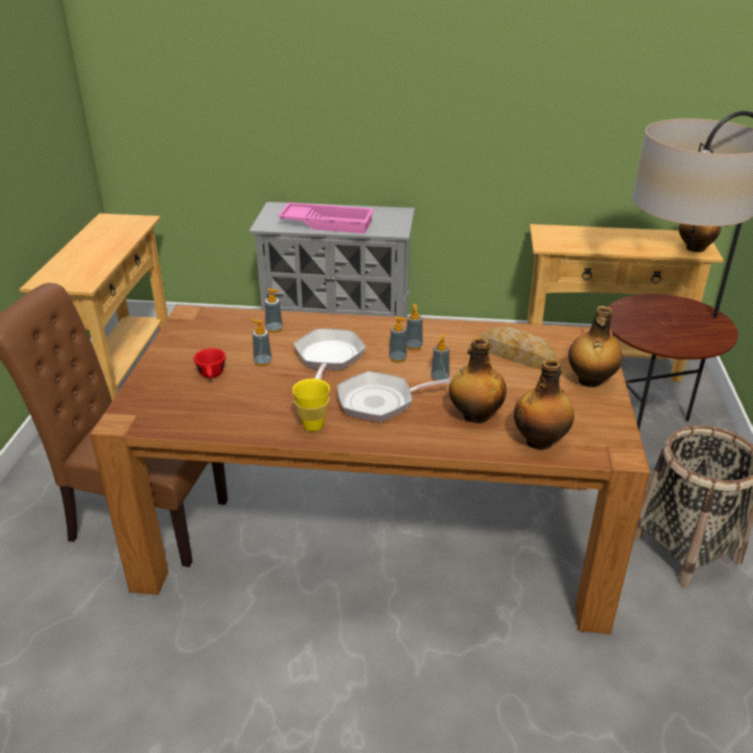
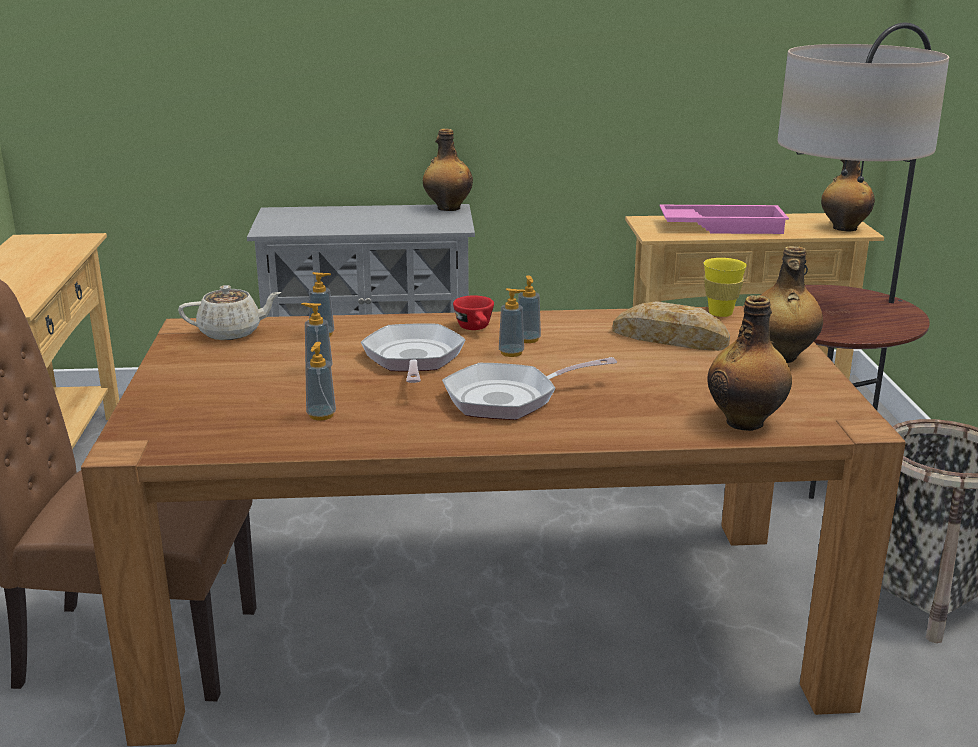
camera: 10 degrees left, 10 degrees down
red cup [194,348,226,378] -> red cup moved to [453,295,494,330]
pink tray [278,202,374,234] -> pink tray moved to [660,205,789,234]
yellow cup [292,378,330,432] -> yellow cup moved to [703,258,747,317]
soap dispenser [431,334,450,381] -> soap dispenser moved to [305,342,336,420]
bottle [449,337,507,423] -> bottle moved to [423,129,473,211]
none -> beige teapot [178,285,282,340]

